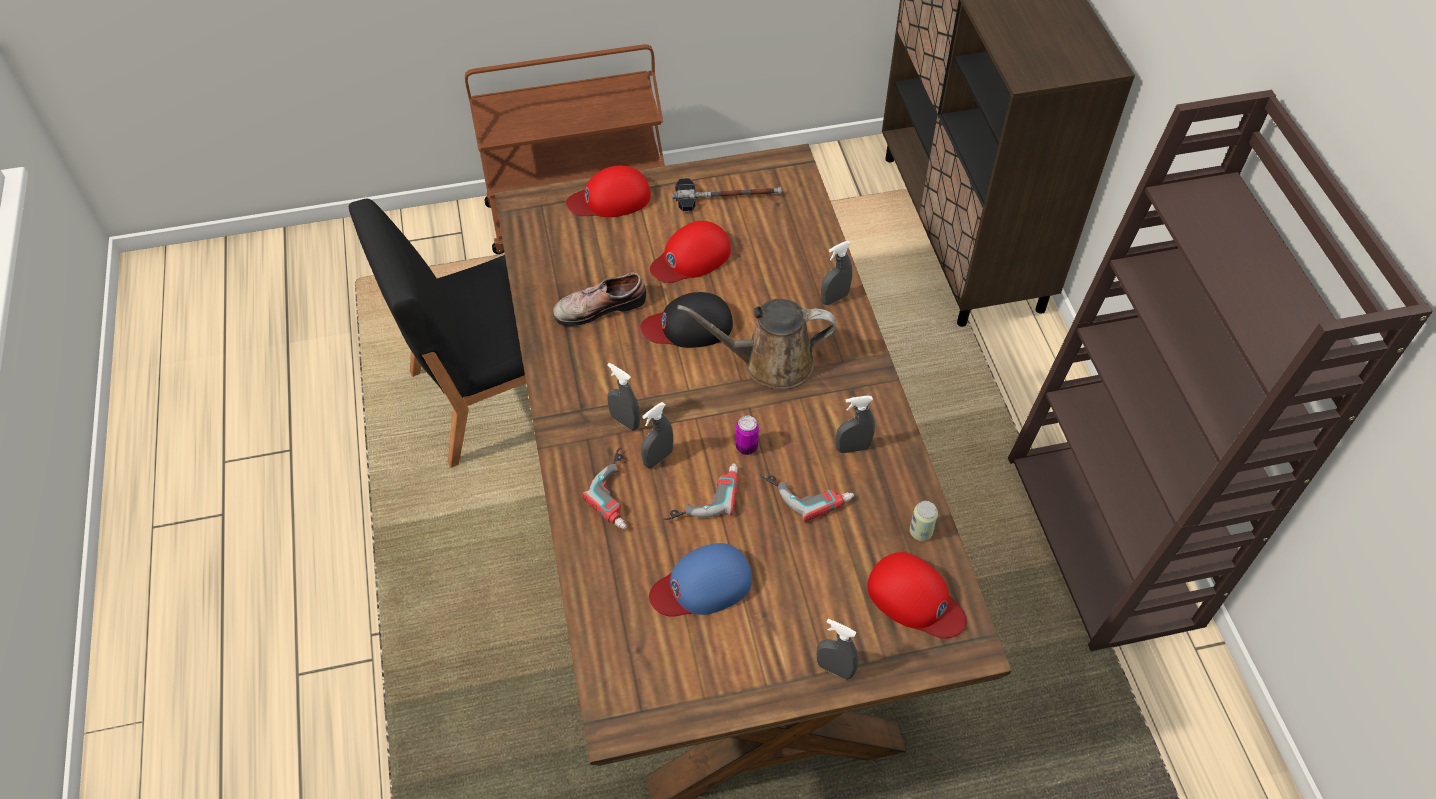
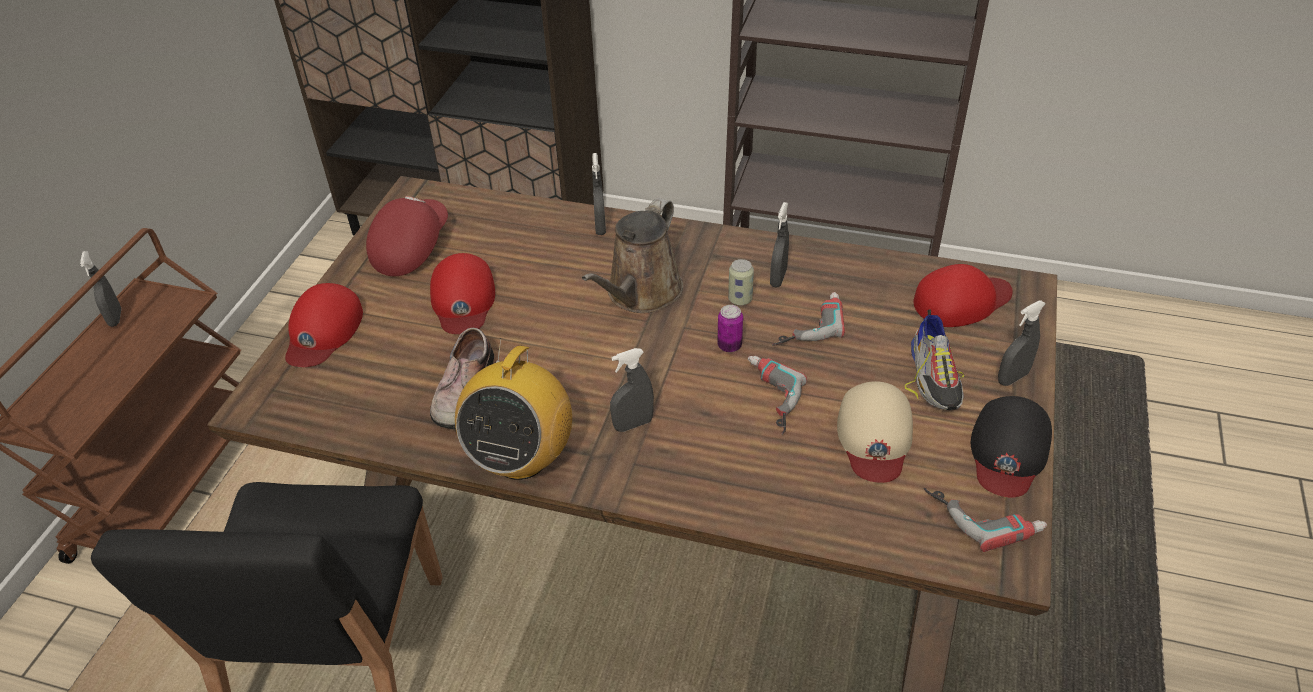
camera: 60 degrees left, 10 degrees down
power drill [582,447,627,529] -> power drill moved to [924,488,1047,552]
black cap [641,292,733,348] -> black cap moved to [971,396,1052,498]
grey spray bottle [641,402,673,468] -> grey spray bottle moved to [80,251,121,327]
blue cap [649,543,752,617] -> beige cap [837,381,913,483]
hammer [672,178,782,211] -> red cap [366,196,448,276]
can [910,501,938,541] -> can moved to [728,259,754,305]
none -> radio [455,338,572,480]
none -> shoe [905,309,964,410]

